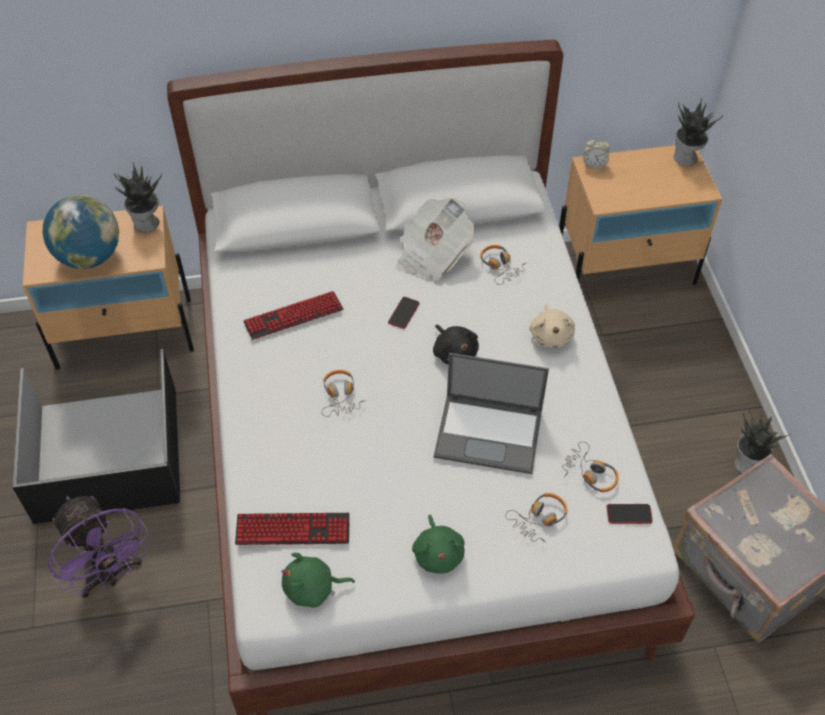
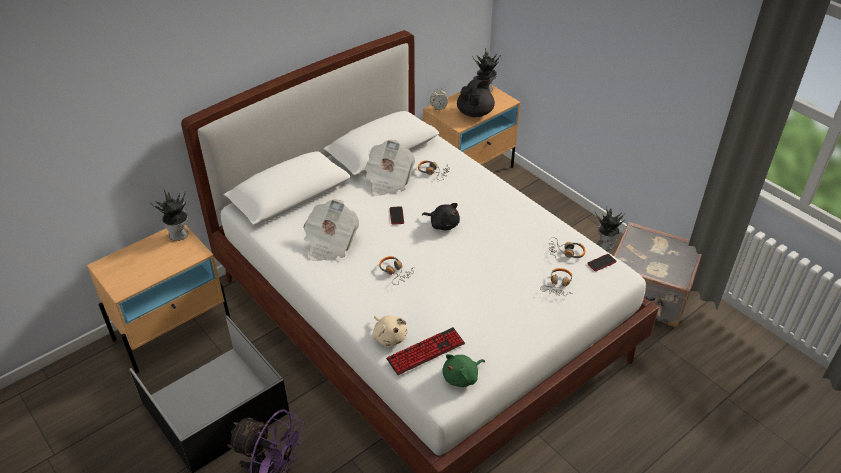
camera: 30 degrees left, 10 degrees down
globe [43,195,119,269] -> none
keyboard [243,291,343,340] -> newspaper [303,199,359,261]
green plush toy [412,514,465,574] -> none
laptop [434,353,549,474] -> none
beige plush toy [529,304,575,348] -> beige plush toy moved to [372,315,408,346]
none -> black teapot [457,75,495,117]

